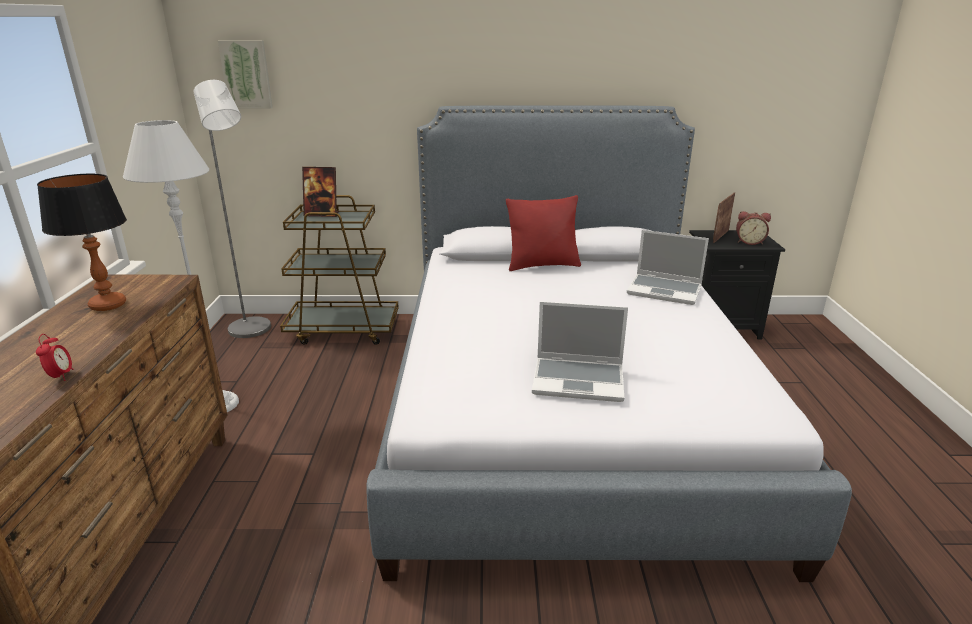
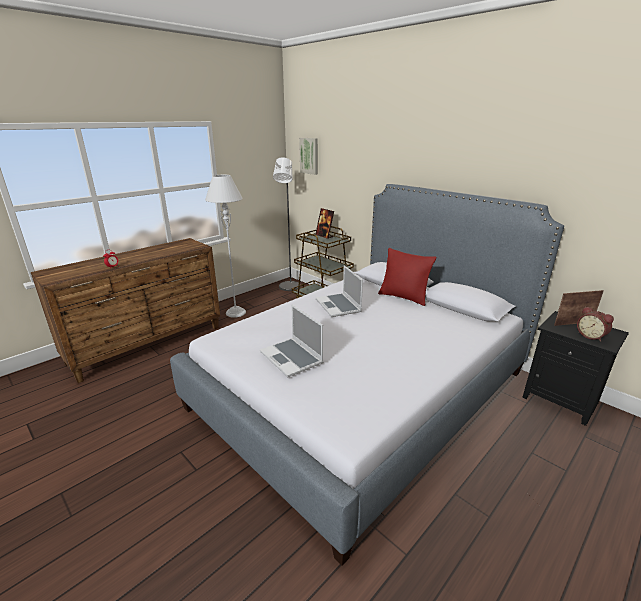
camera: 45 degrees right, 0 degrees up
table lamp [37,174,127,311] -> none
laptop [627,230,709,305] -> laptop moved to [316,265,363,317]

